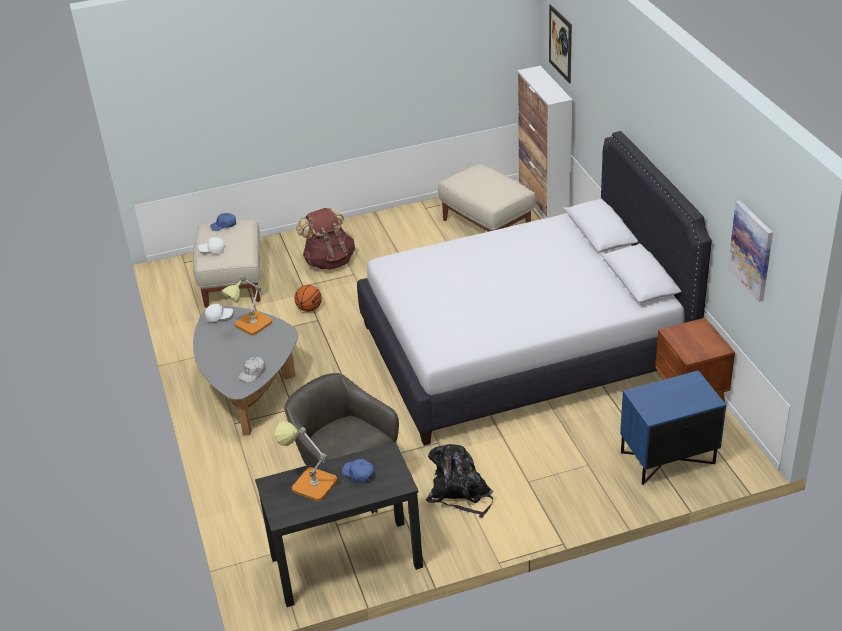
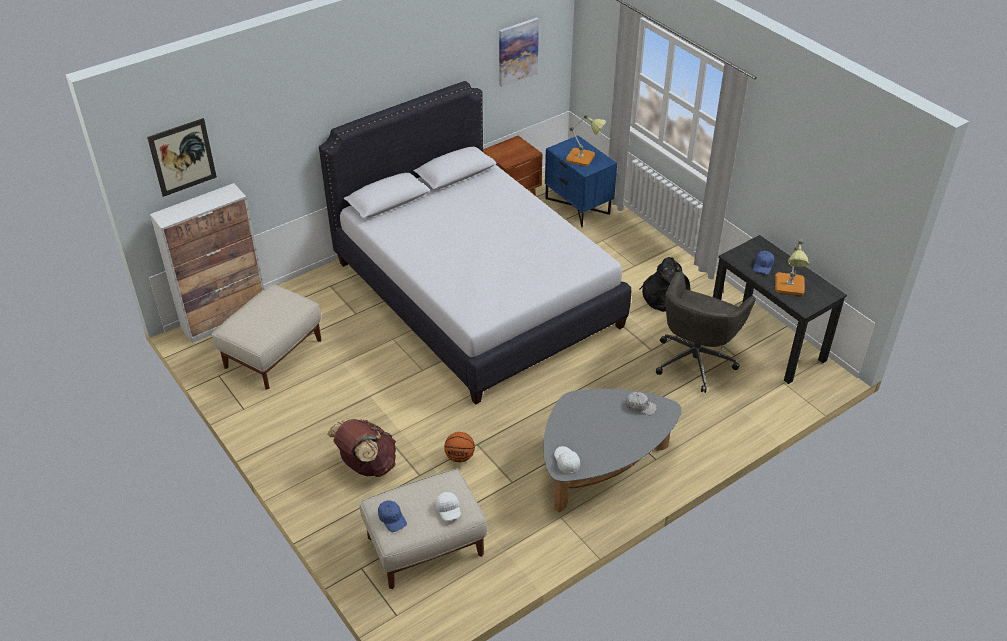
camera: 110 degrees left, 5 degrees up
table lamp [221,276,272,336] -> table lamp moved to [566,114,606,166]

